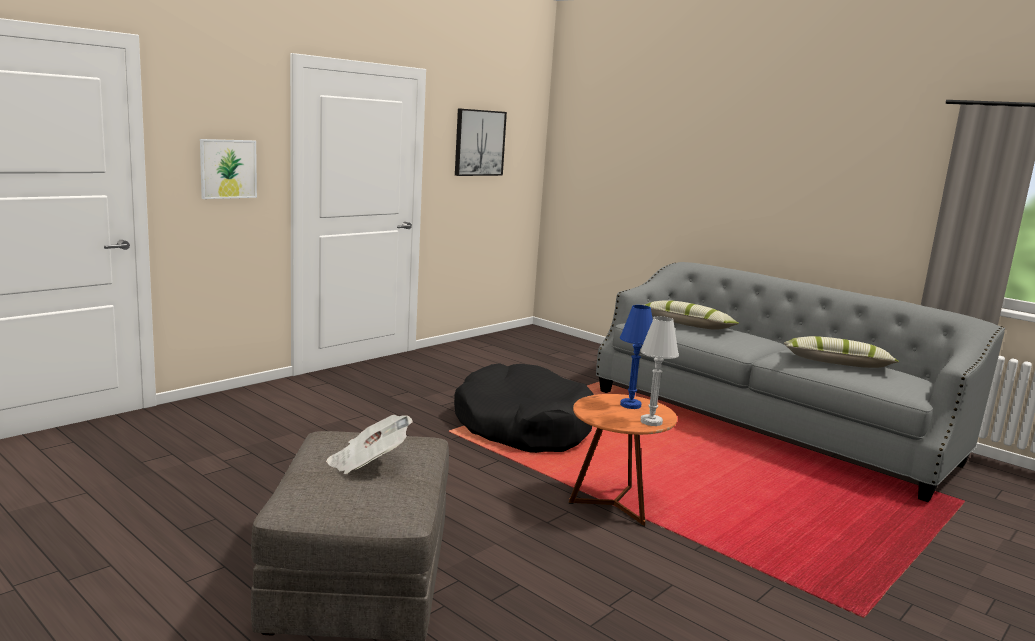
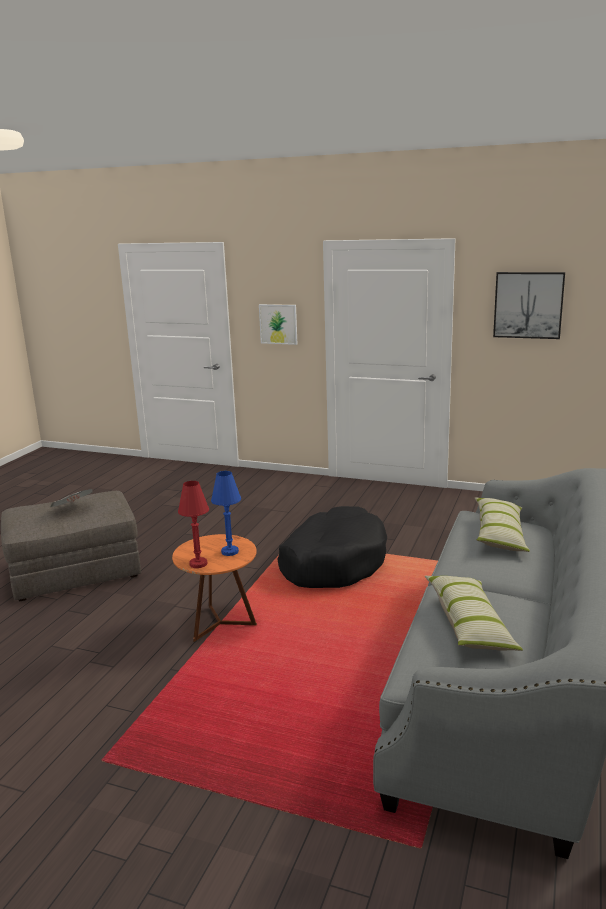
camera: 70 degrees right, 5 degrees up
white table lamp [640,316,679,426] -> red table lamp [178,481,209,568]

